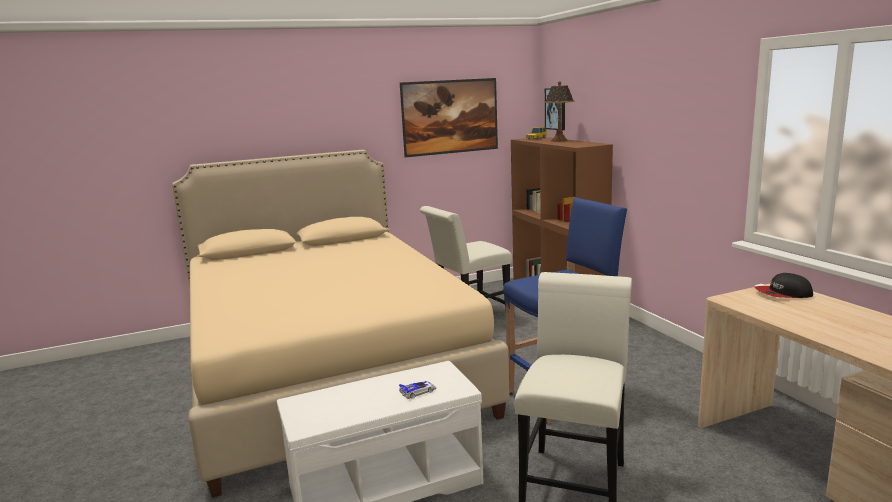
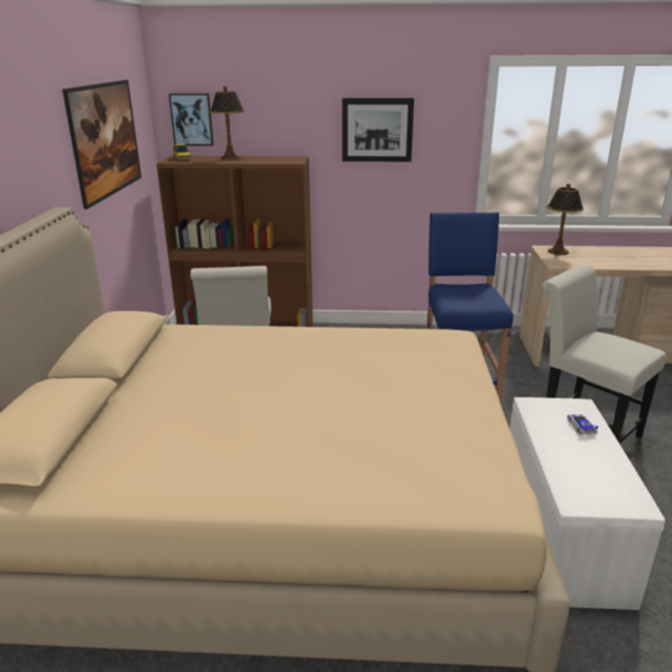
camera: 65 degrees left, 10 degrees up
cap [754,273,813,298] -> table lamp [547,184,584,255]
none -> picture [342,98,414,162]

